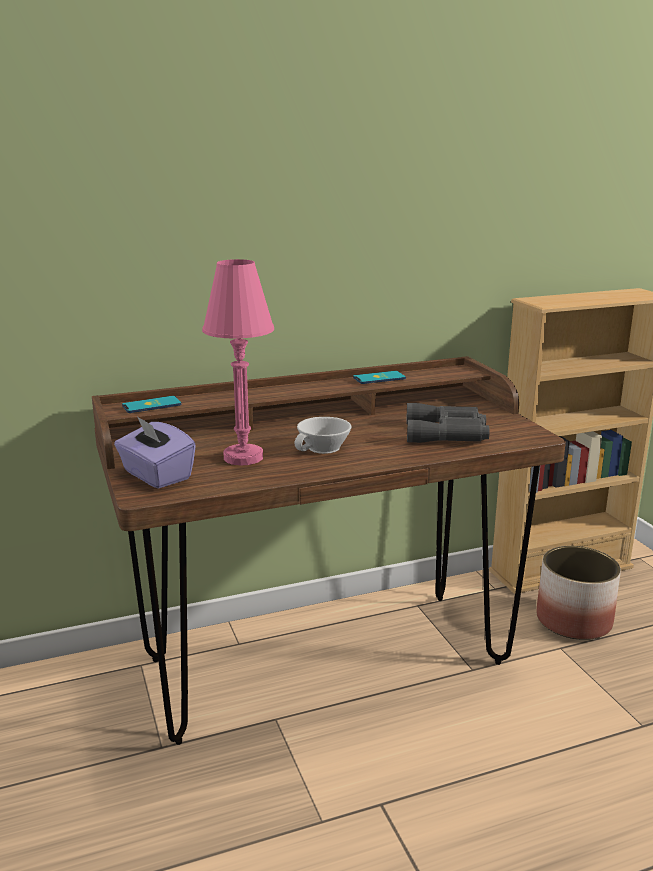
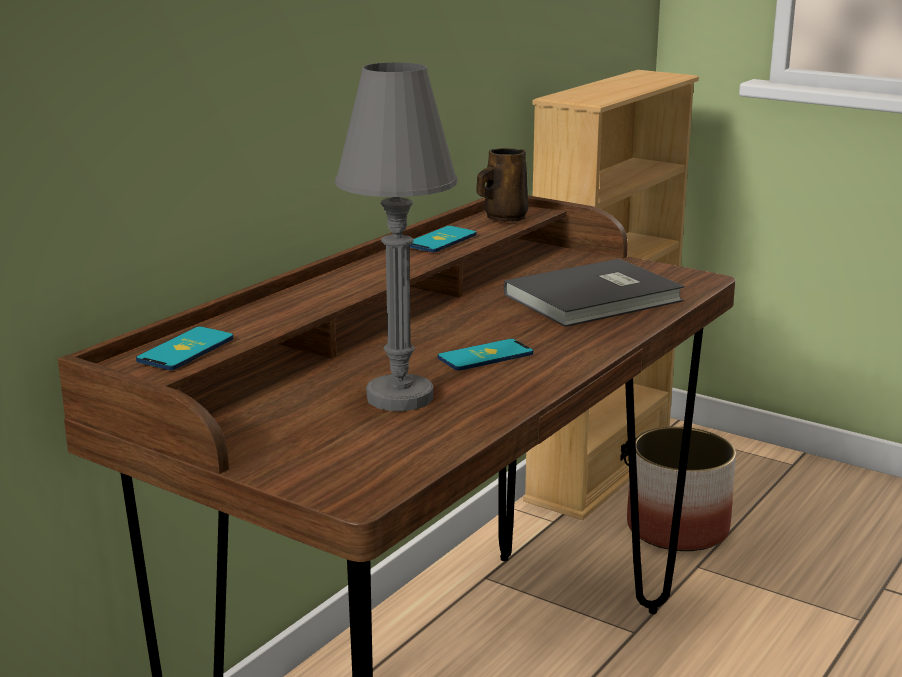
camera: 35 degrees left, 0 degrees up
purple tissue box [114,415,196,489] -> none
pink table lamp [202,259,274,465] -> grey table lamp [335,62,458,411]
white cup [294,417,351,454] -> phone [438,339,534,370]
grey binoculars [406,403,490,443] -> grey book [504,259,685,327]
none -> brown mug [477,148,528,222]

